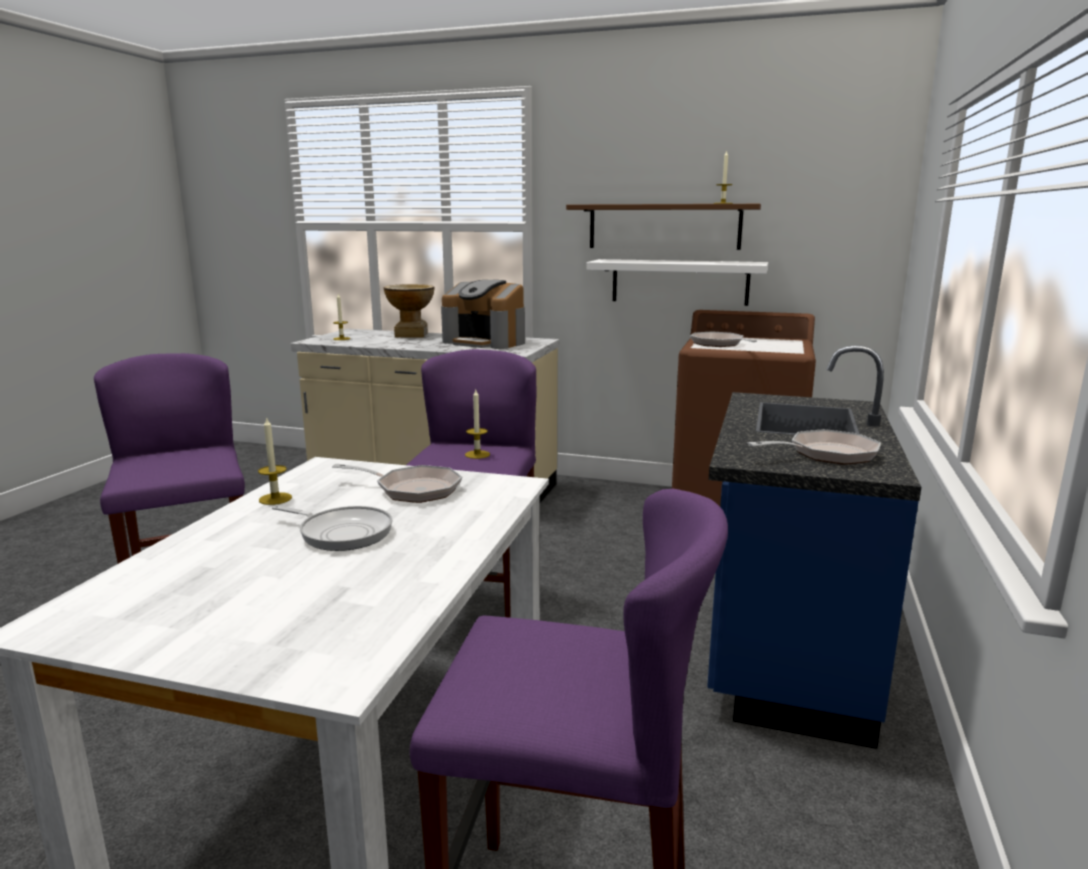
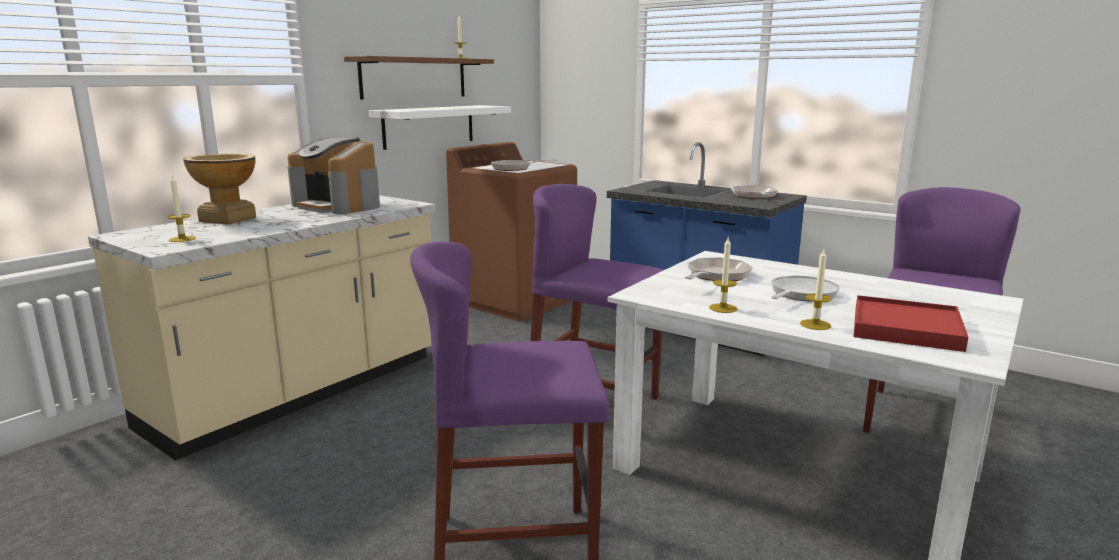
camera: 70 degrees left, 0 degrees up
coffee machine [441,280,525,349] -> coffee machine turned 75 degrees clockwise [287,137,380,215]
candle [465,390,490,459] -> candle moved to [800,249,832,330]
none -> red tray [854,295,968,352]

